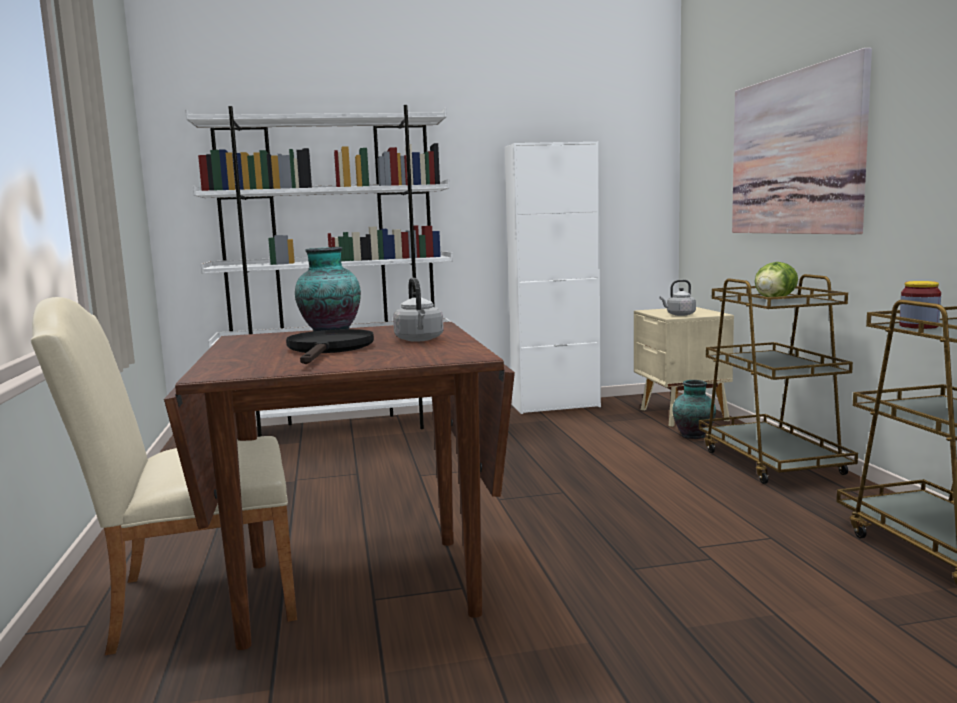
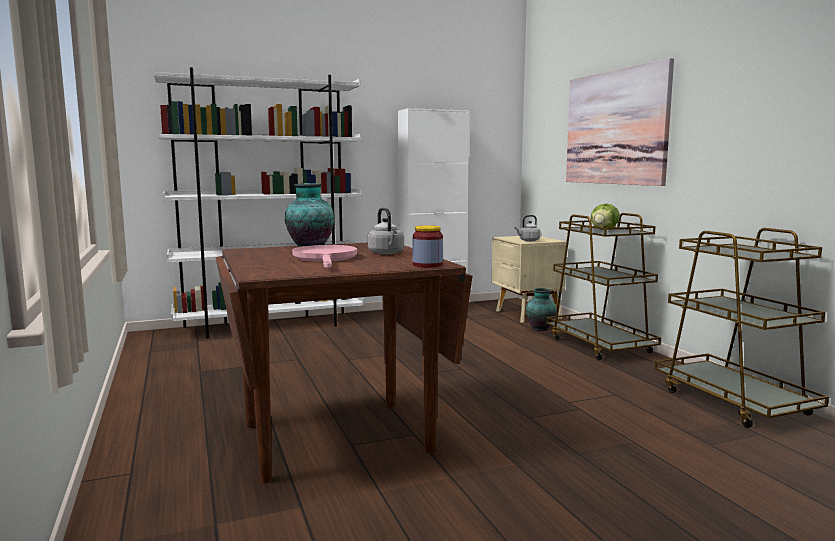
camera: 10 degrees left, 0 degrees up
beige chair [31,297,297,655] -> none
black frying pan [286,329,374,364] -> pink frying pan [292,245,357,268]
jar [899,281,941,329] -> jar moved to [413,225,443,267]

